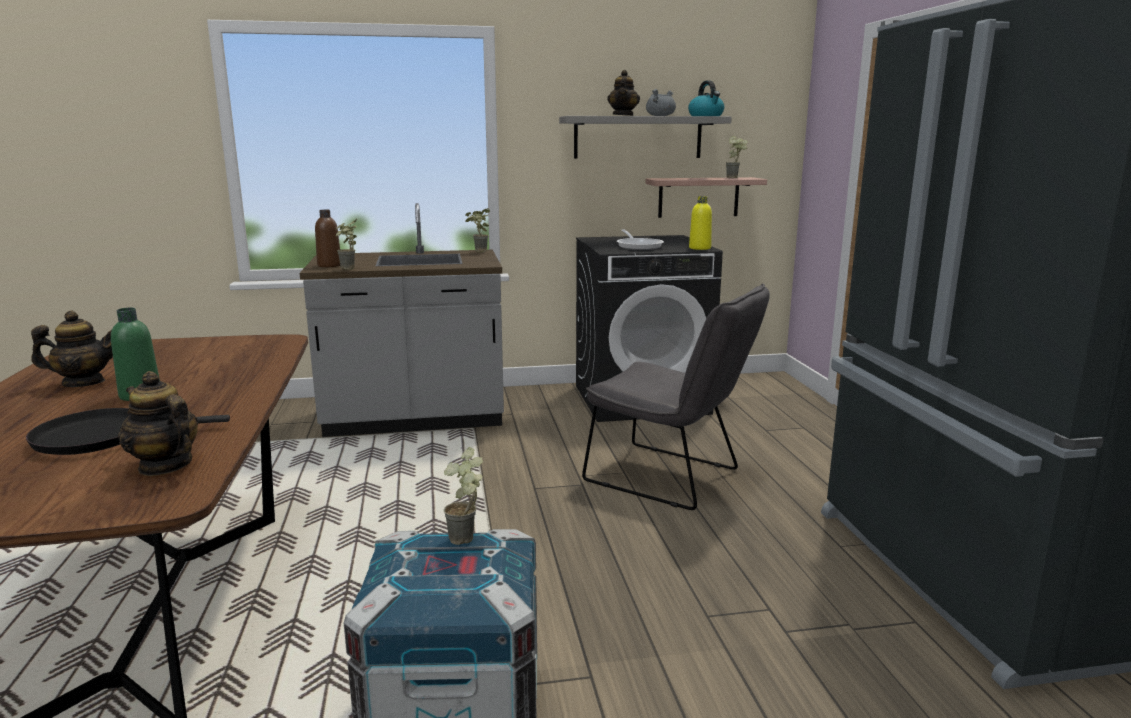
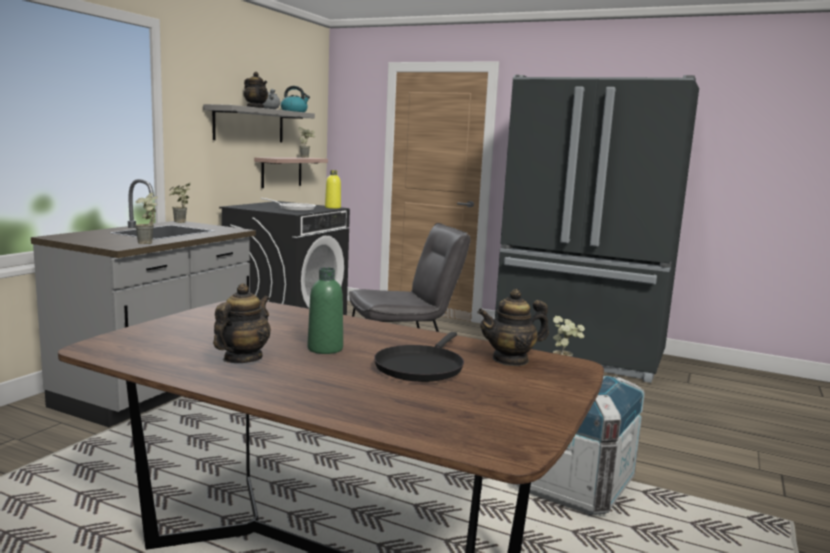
camera: 55 degrees left, 5 degrees down
brown bottle [315,210,340,268] -> none

